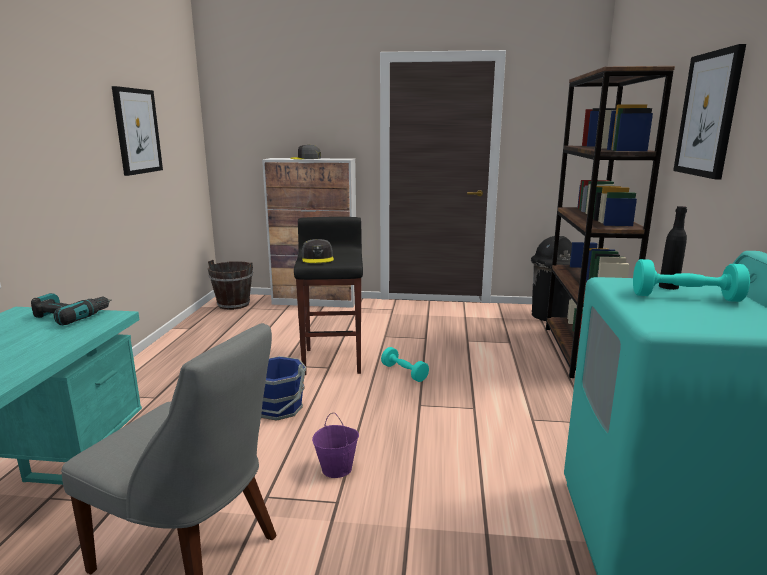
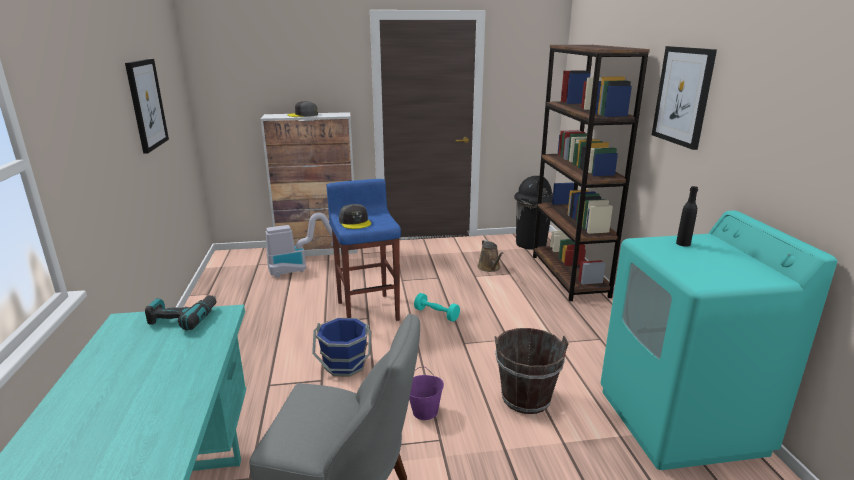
camera: 15 degrees left, 5 degrees up
brown bucket [208,260,253,310] -> brown bucket moved to [495,328,569,414]
black stool [294,217,363,375] -> blue stool [327,179,401,321]
turquoise dumbbell [633,259,750,302] -> none
none -> vacuum cleaner [266,213,333,278]
none -> brown watering can [478,240,503,272]

